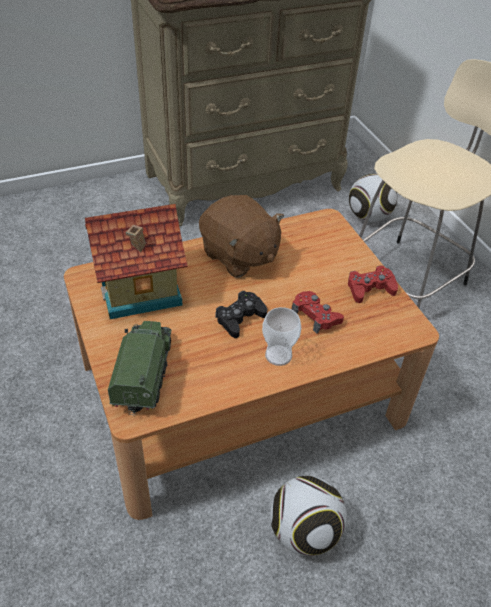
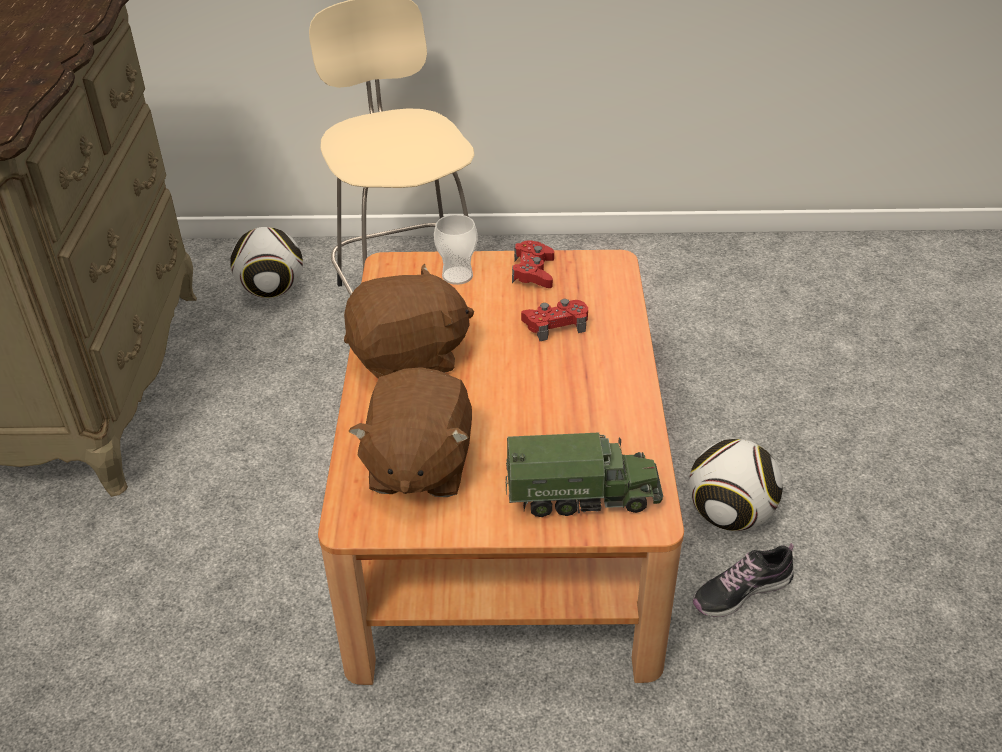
camera: 65 degrees left, 5 degrees down
toy house [85,204,188,319] -> brown plush toy [349,367,472,497]
toy truck [108,321,171,415] -> toy truck turned 150 degrees clockwise [506,432,663,517]
black game controller [216,291,267,338] -> none
cup [262,307,301,366] -> cup moved to [434,214,478,285]
none -> shoe [693,543,794,617]

